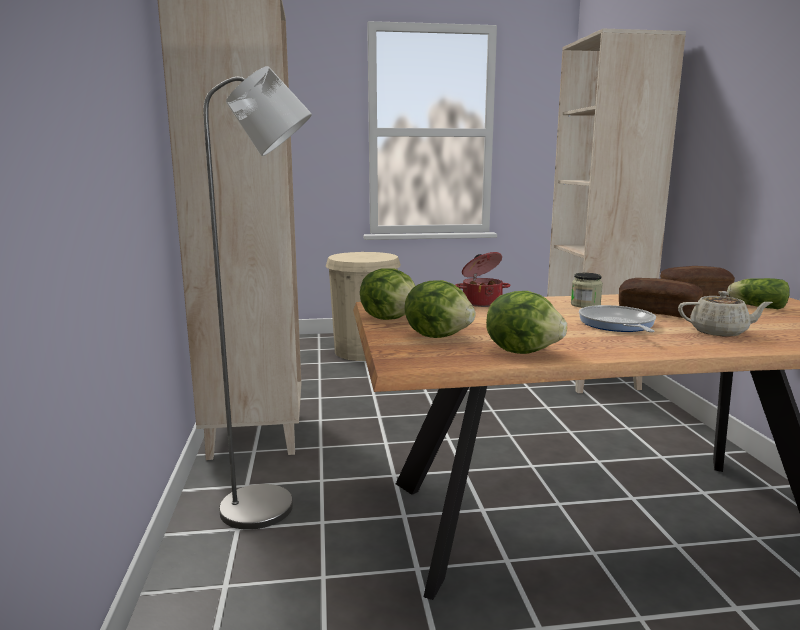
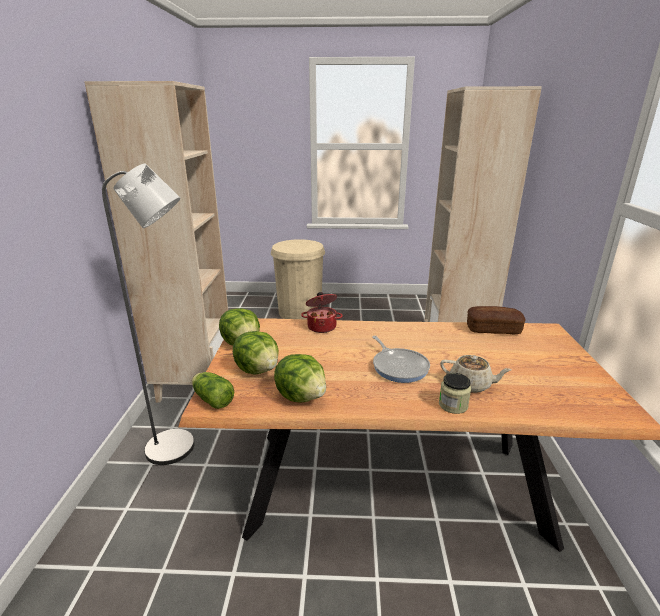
camera: 10 degrees right, 10 degrees up
jar [571,273,603,308] -> jar moved to [439,373,471,414]
frying pan [579,305,656,332] -> frying pan turned 150 degrees clockwise [372,336,430,383]
bread [619,278,703,318] -> none
lettuce [727,278,790,309] -> lettuce moved to [192,372,234,409]

